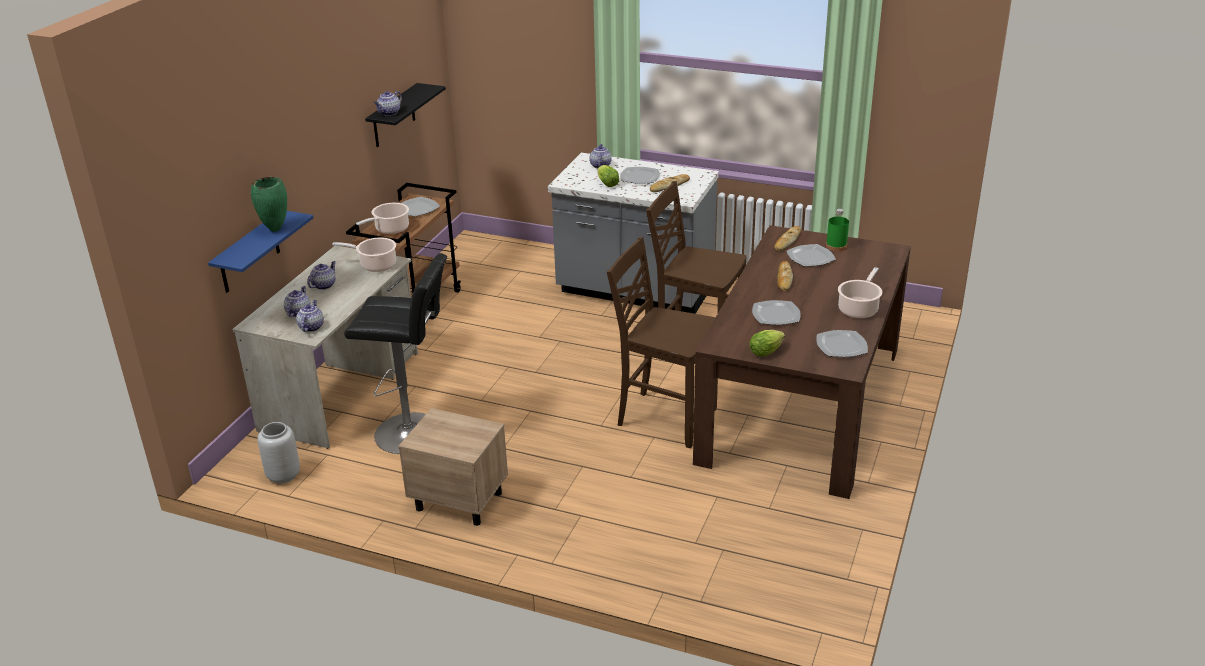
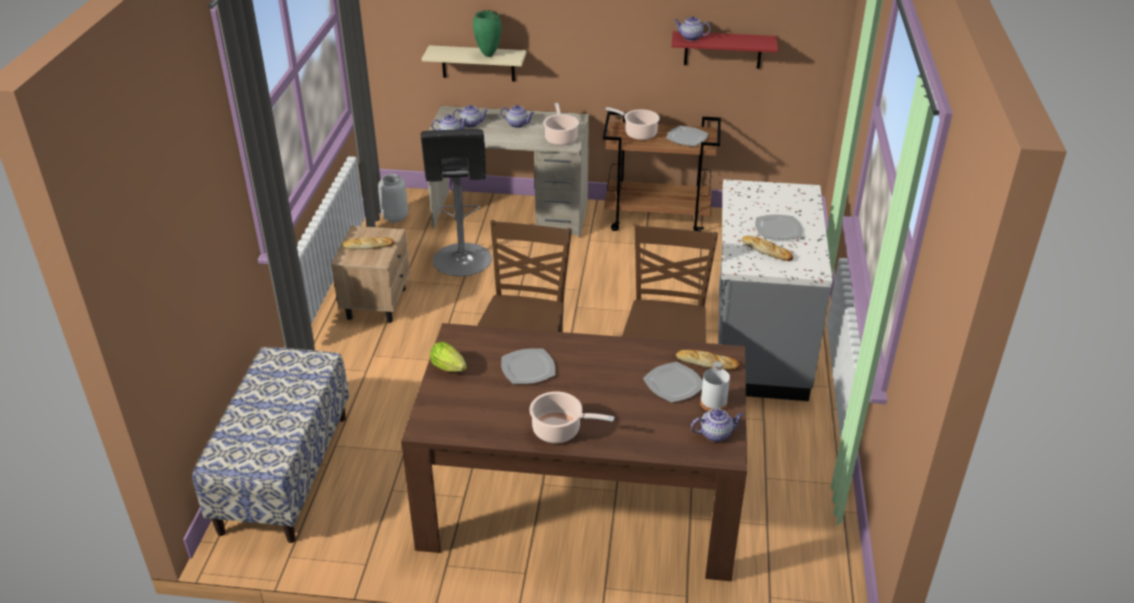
camera: 75 degrees right, 5 degrees up
blue shelf [208,211,314,293] -> beige shelf [422,45,527,81]
black shelf [365,83,446,147] -> red shelf [671,31,778,69]
teapot [590,144,612,169] -> teapot moved to [691,408,744,442]
lettuce [598,165,619,187] -> none
bread [777,261,793,291] -> bread moved to [343,237,394,249]
plate [816,330,868,357] -> none
green bottle [826,209,849,251] -> white bottle [700,361,730,411]
none -> bench [192,347,349,543]

